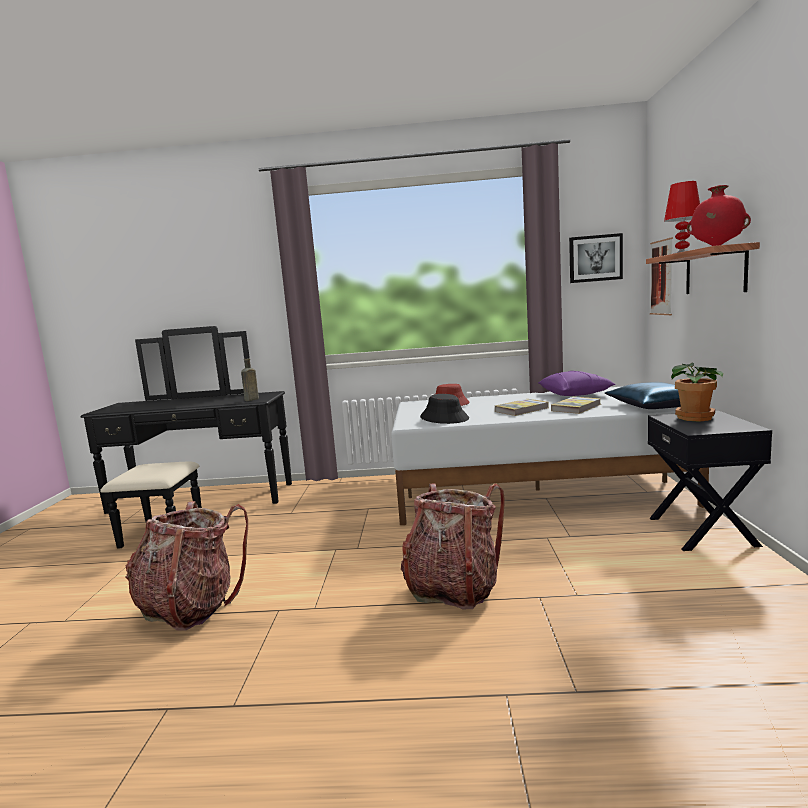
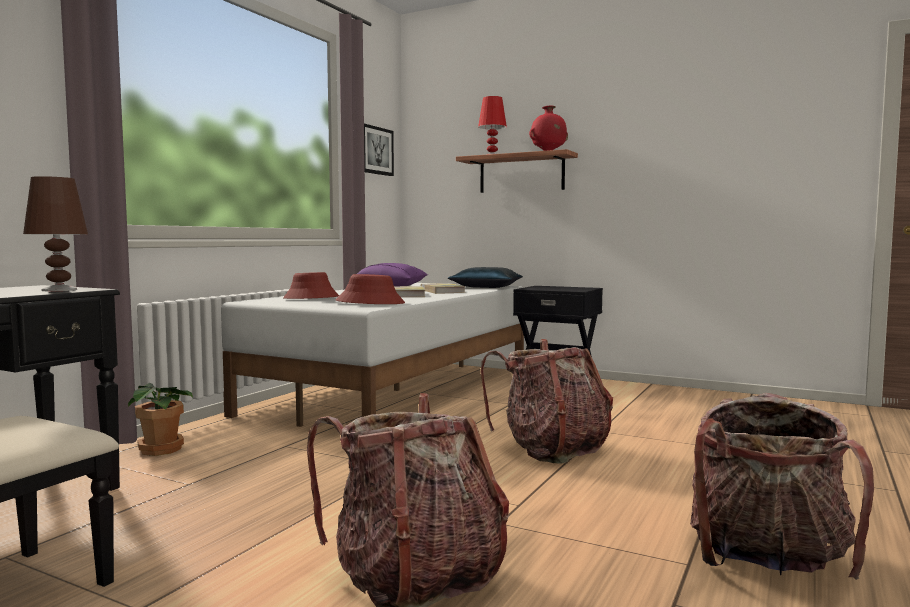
camera: 65 degrees left, 5 degrees down
brown bottle [241,358,259,401] -> brown table lamp [23,176,88,291]
black hat [420,394,469,424] -> red hat [335,274,405,304]
picture [650,237,673,315] -> none
potted plant [671,363,724,422] -> potted plant moved to [128,383,193,456]
none -> backpack [690,393,874,580]

